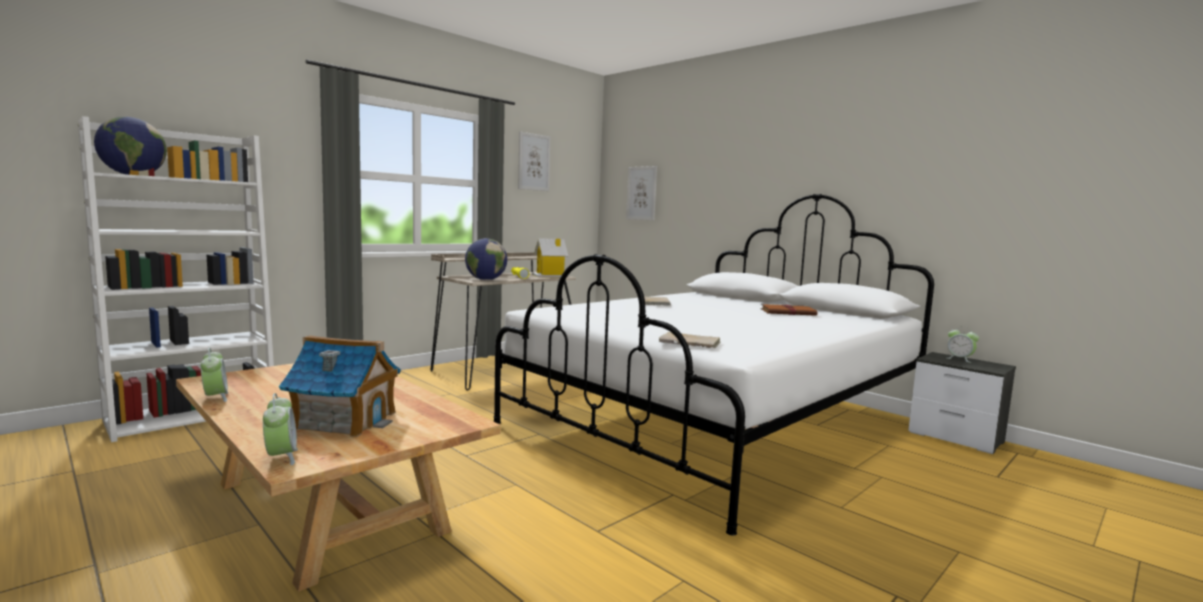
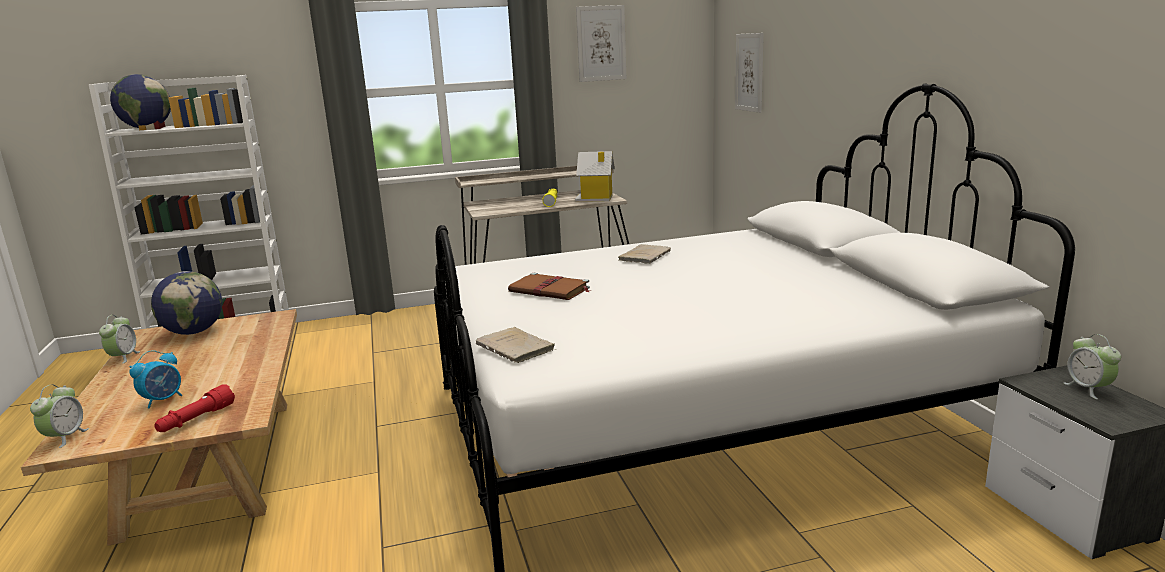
camera: 30 degrees right, 10 degrees up
toy house [279,335,401,437] -> alarm clock [129,351,182,408]
globe [465,238,507,280] -> globe moved to [151,271,222,335]
brown book [760,304,817,316] -> brown book moved to [508,273,590,300]
none -> red flashlight [154,384,235,432]

